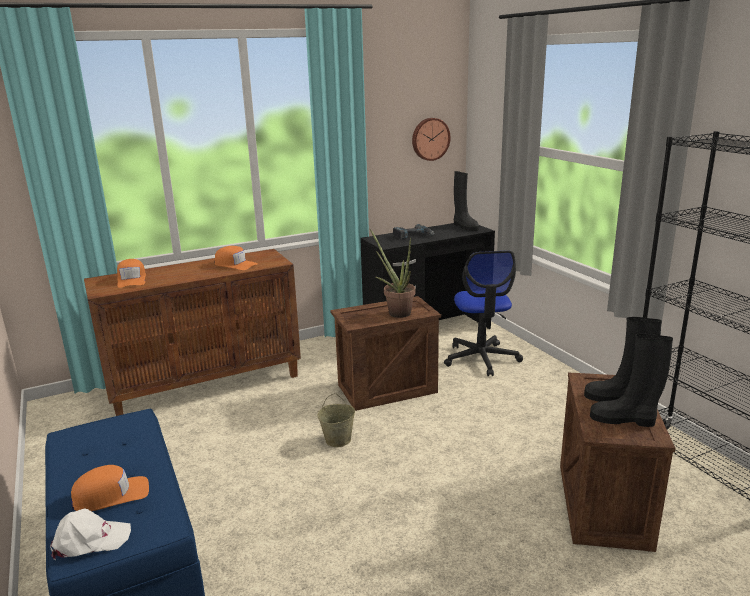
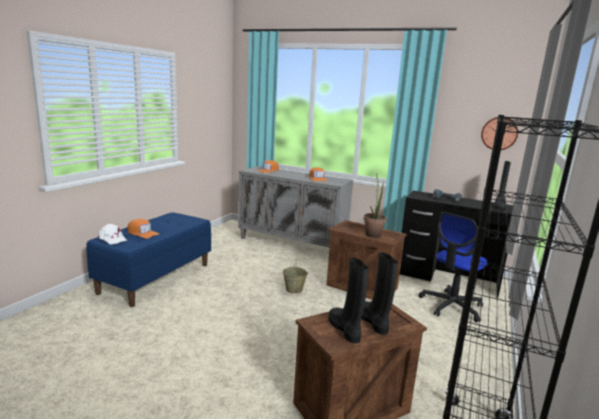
camera: 50 degrees right, 5 degrees down
brown cabinet [84,249,301,416] -> grey cabinet [238,166,353,248]

